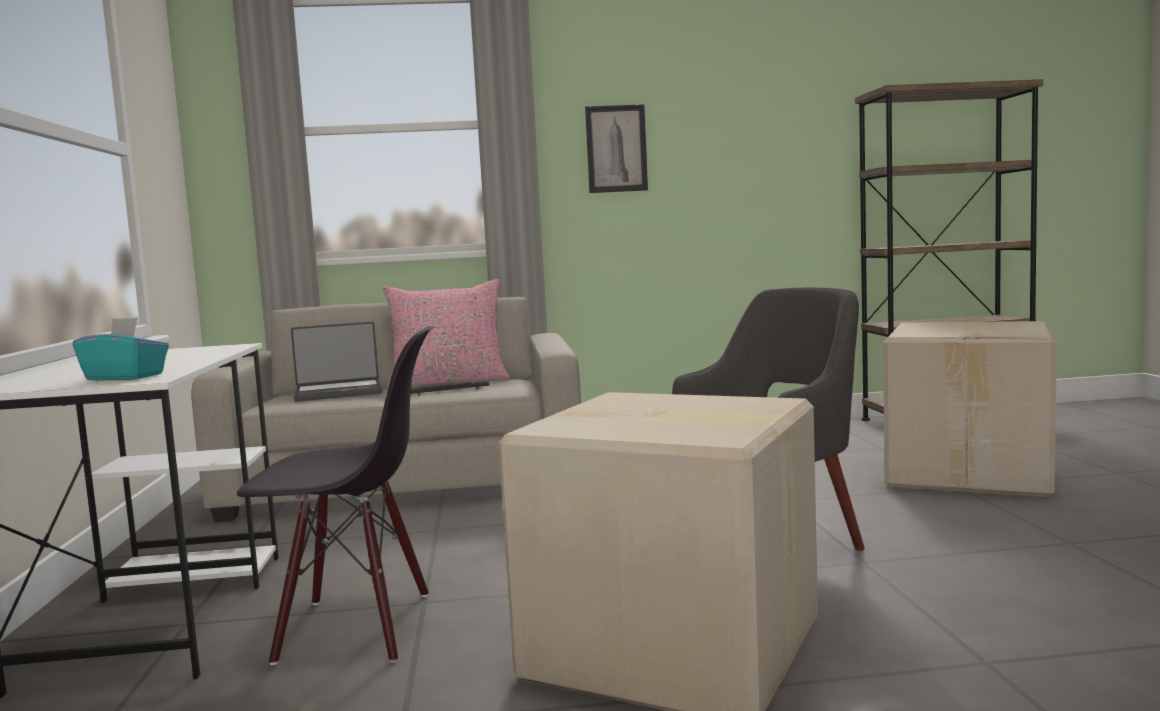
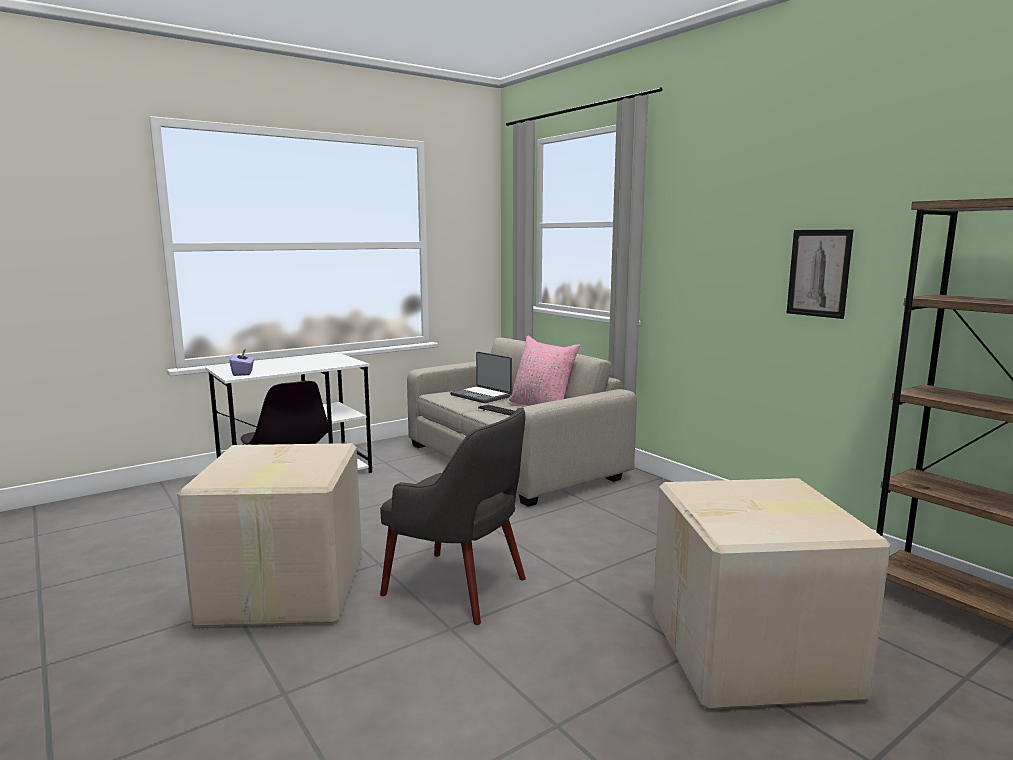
camera: 60 degrees right, 5 degrees up
turquoise tissue box [73,317,169,381] -> purple tissue box [230,349,254,376]
picture [585,104,648,193] -> picture moved to [787,229,854,319]

